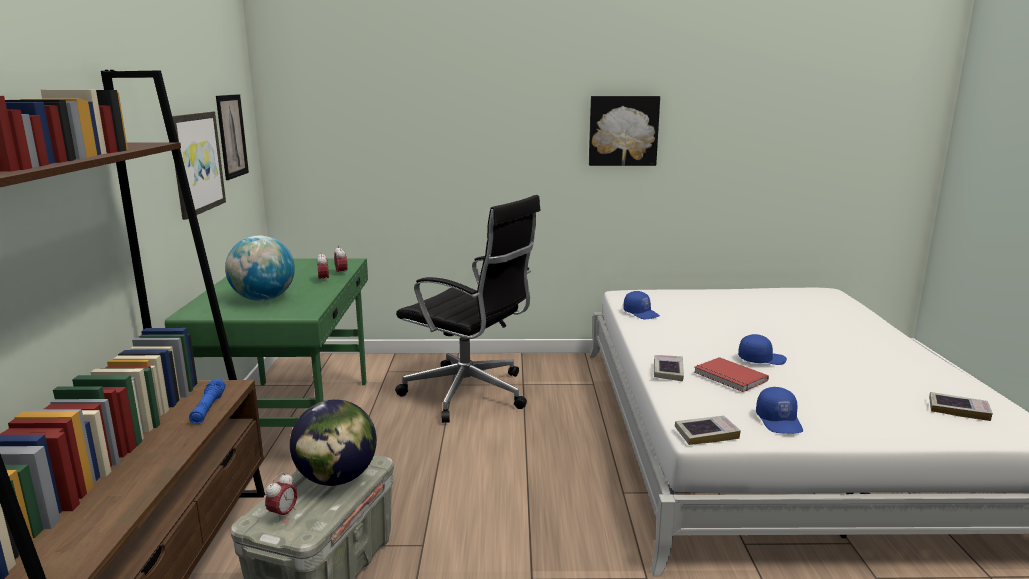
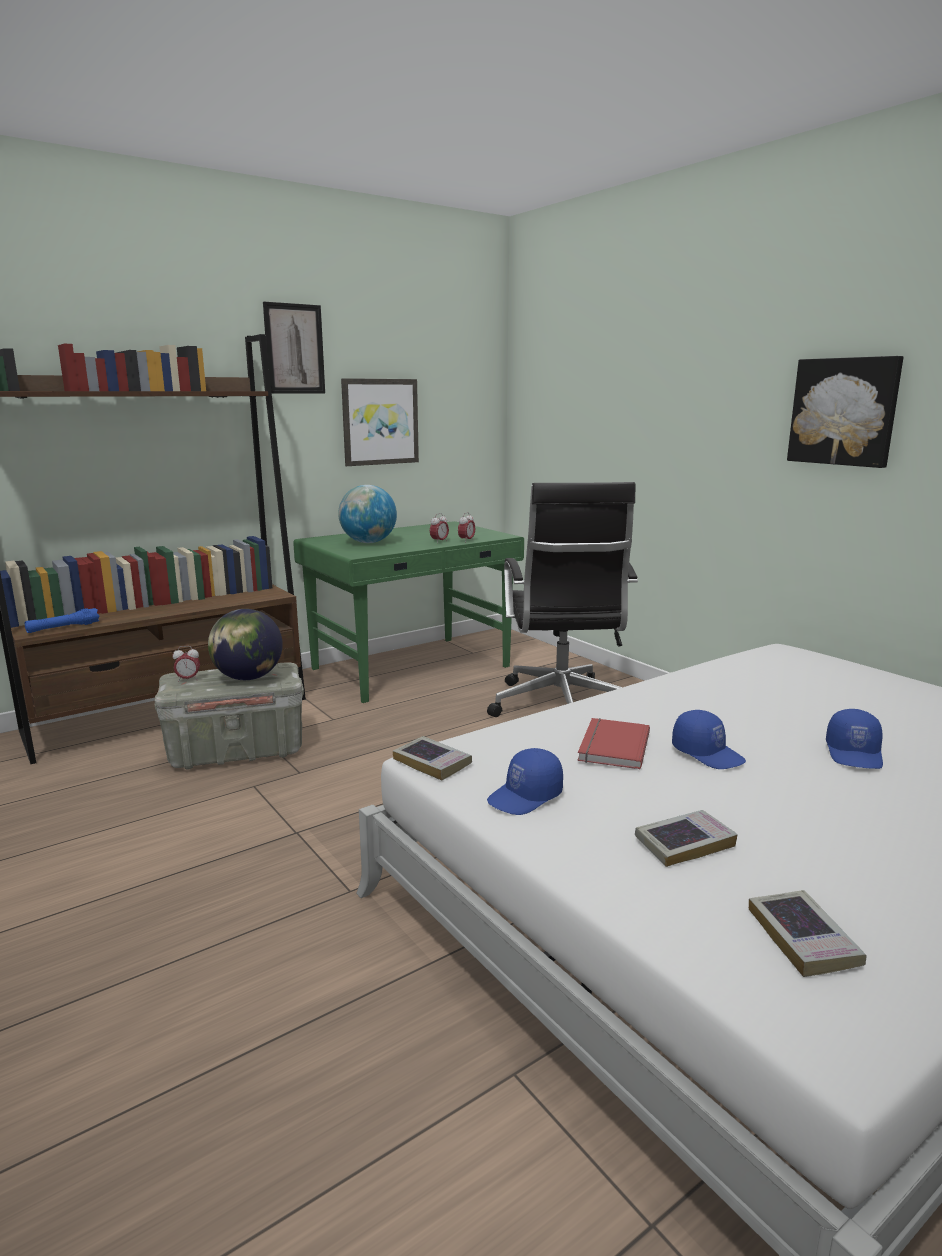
camera: 55 degrees right, 0 degrees up
blue flashlight [189,379,226,424] -> blue flashlight moved to [25,608,100,633]
picture [216,94,249,180] -> picture moved to [263,302,325,394]
blue cap [623,291,660,319] -> blue cap moved to [826,709,883,769]
book [654,355,684,382] -> book moved to [635,810,738,867]

